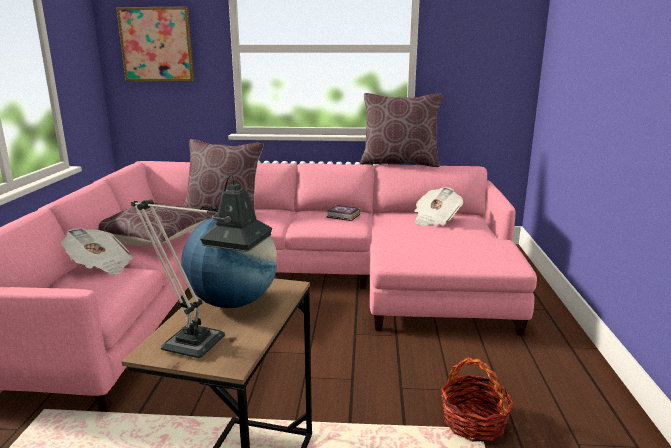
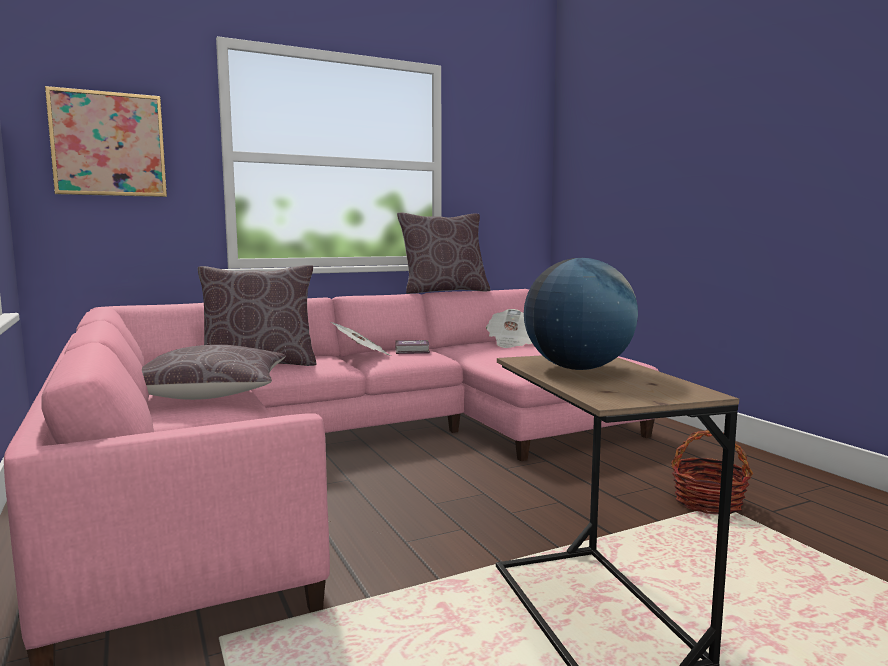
camera: 30 degrees left, 10 degrees down
newspaper [61,228,133,275] -> newspaper moved to [331,322,392,356]
table lamp [131,175,272,358] -> none

